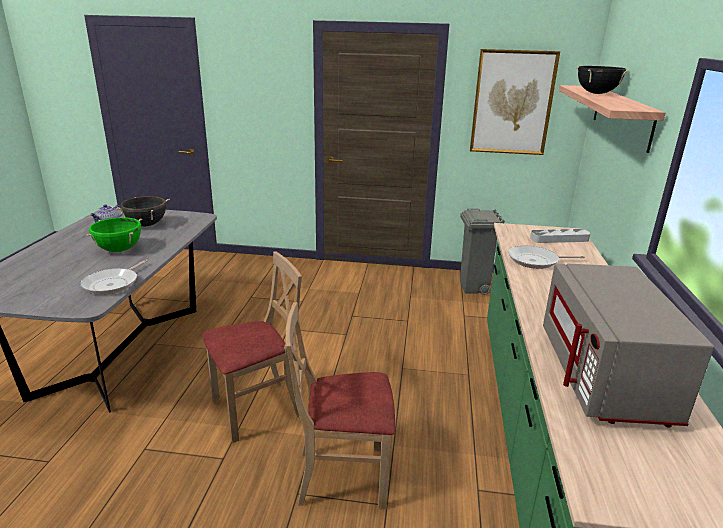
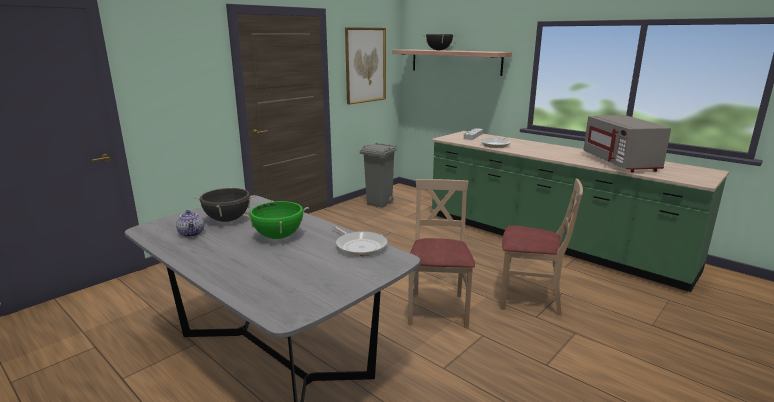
camera: 55 degrees left, 5 degrees down
beige chair [286,302,395,510] -> beige chair turned 105 degrees counterclockwise [500,179,583,316]
grey microwave [543,264,714,428] -> grey microwave turned 45 degrees clockwise [583,115,671,173]

